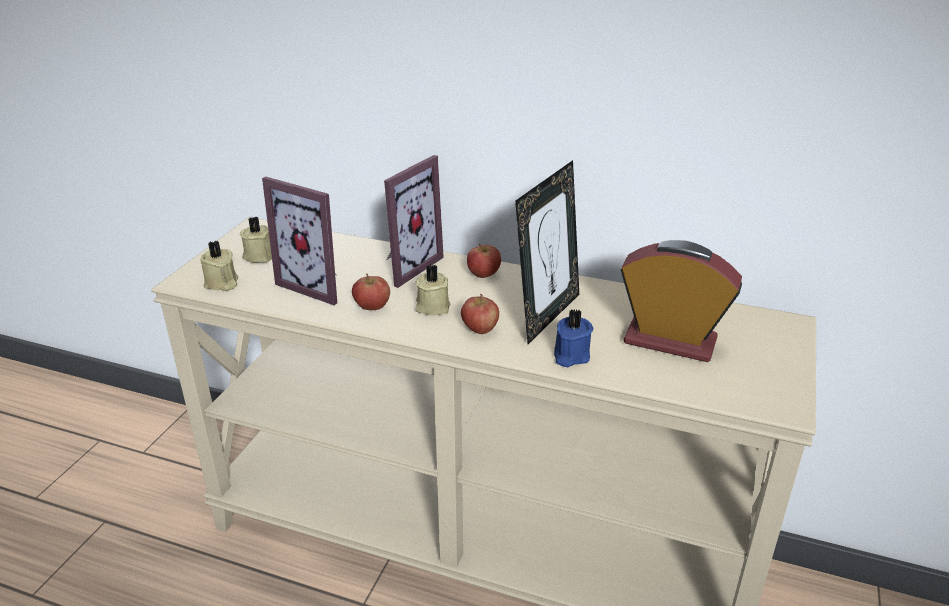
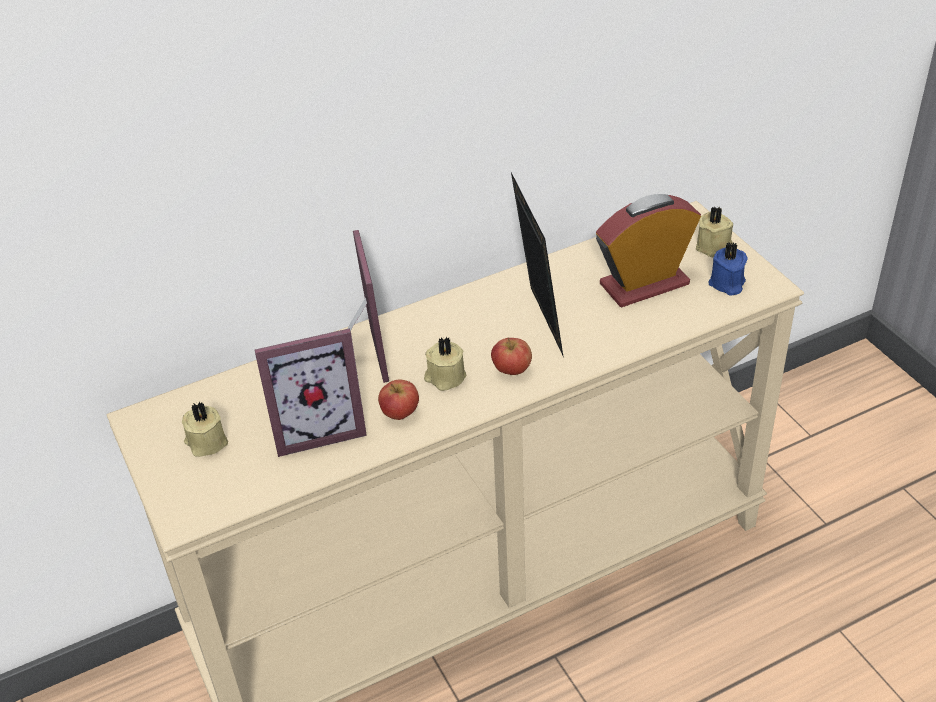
camera: 45 degrees left, 10 degrees up
beige candle [200,241,238,291] -> beige candle moved to [696,206,733,257]
apple [467,243,501,278] -> none
blue candle [554,309,593,367] -> blue candle moved to [708,242,748,295]

